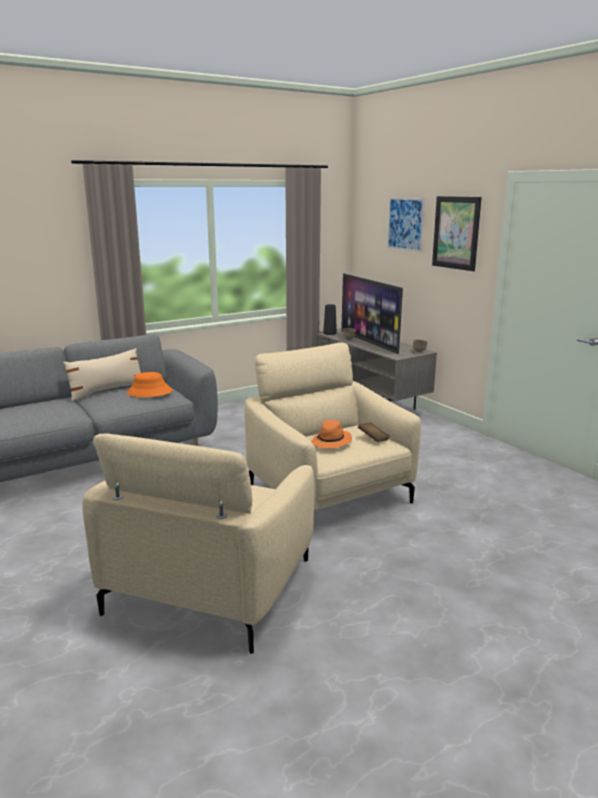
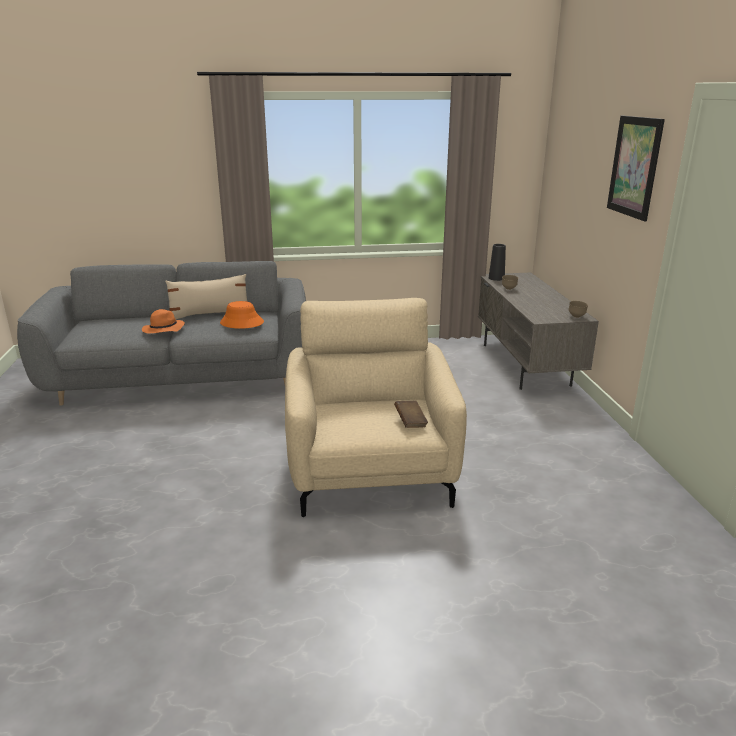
camera: 25 degrees right, 5 degrees up
beige armchair [82,433,315,654] -> none
orange hat [311,420,352,449] -> orange hat moved to [142,309,185,334]
television [341,273,403,354] -> none
picture [387,198,425,252] -> none

